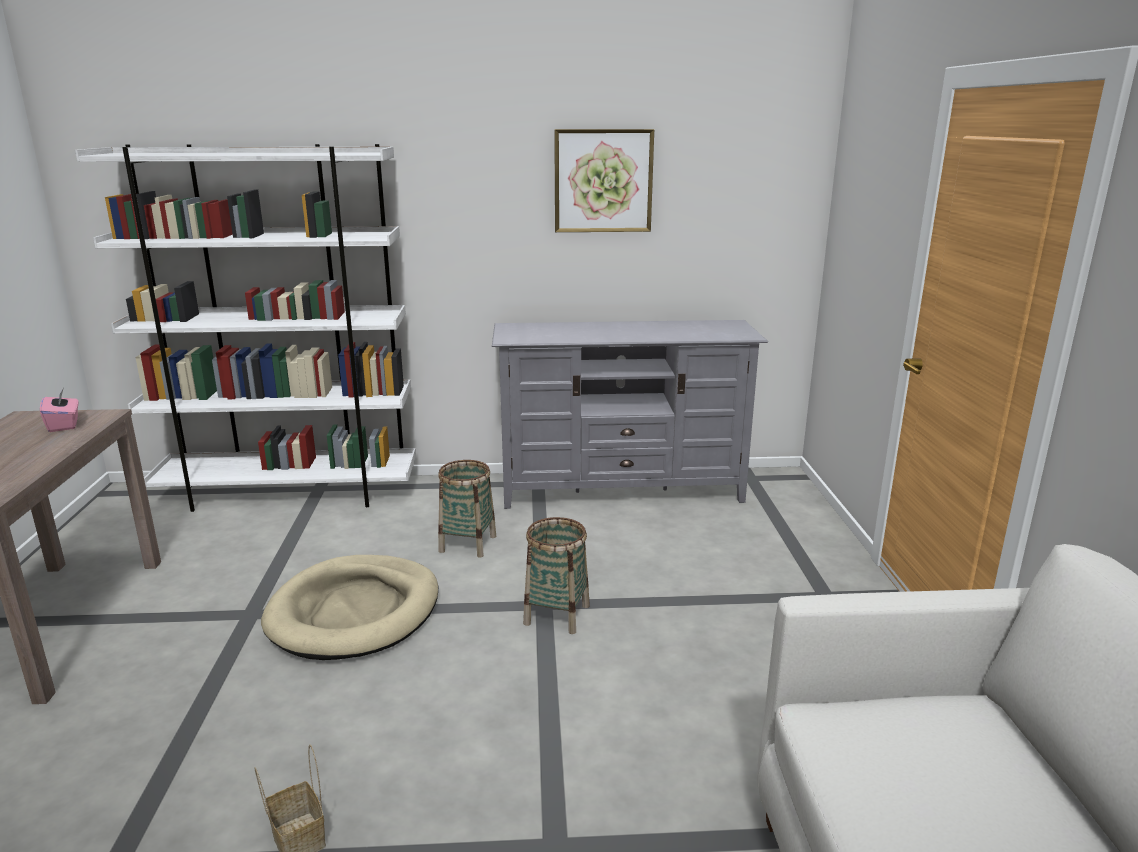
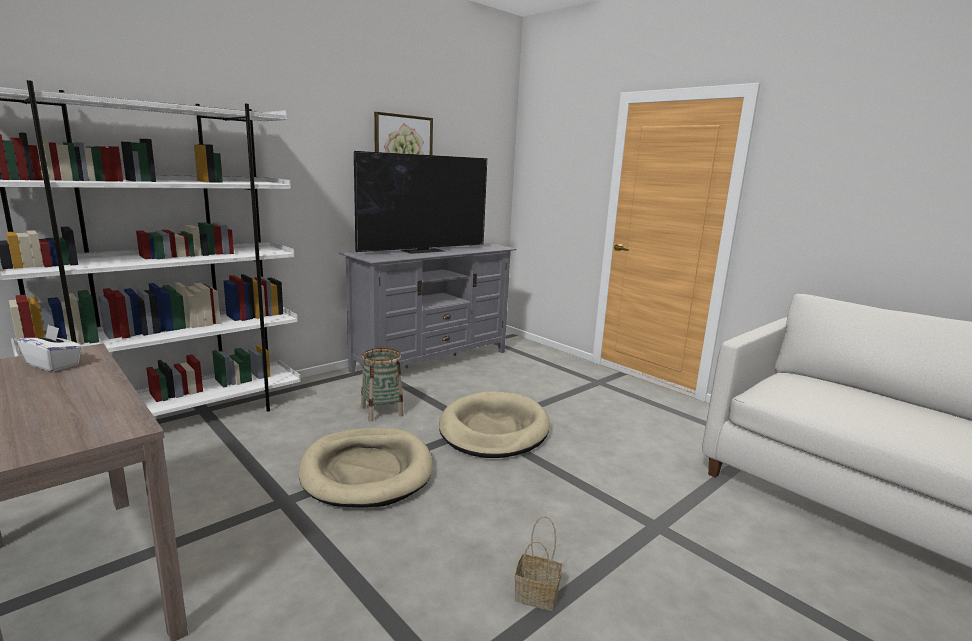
camera: 40 degrees left, 5 degrees down
pink tissue box [40,389,79,432] -> white tissue box [17,325,82,372]
basket [523,517,590,634] -> beige dog bed [439,391,550,458]
none -> television [354,151,487,254]

